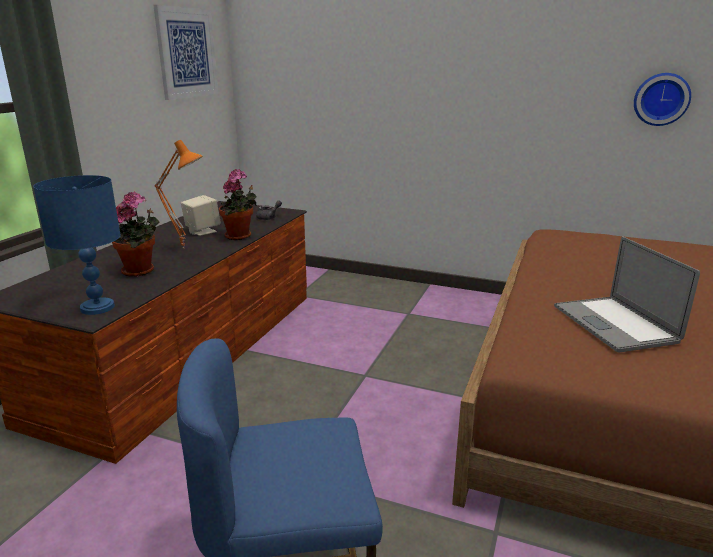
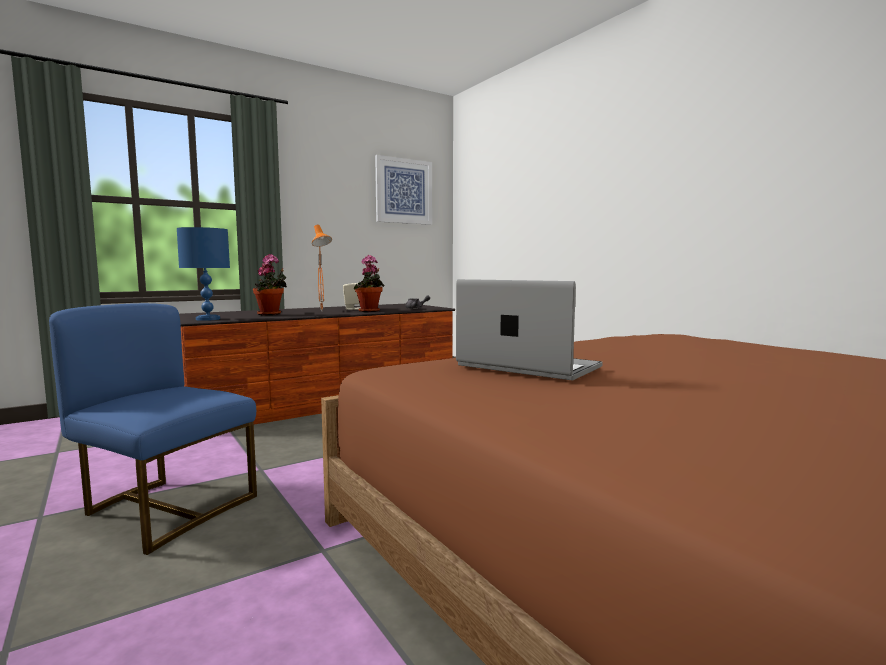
camera: 35 degrees right, 15 degrees down
laptop [554,236,700,352] -> laptop turned 105 degrees clockwise [456,279,603,381]
wall clock [634,73,691,126] -> none

